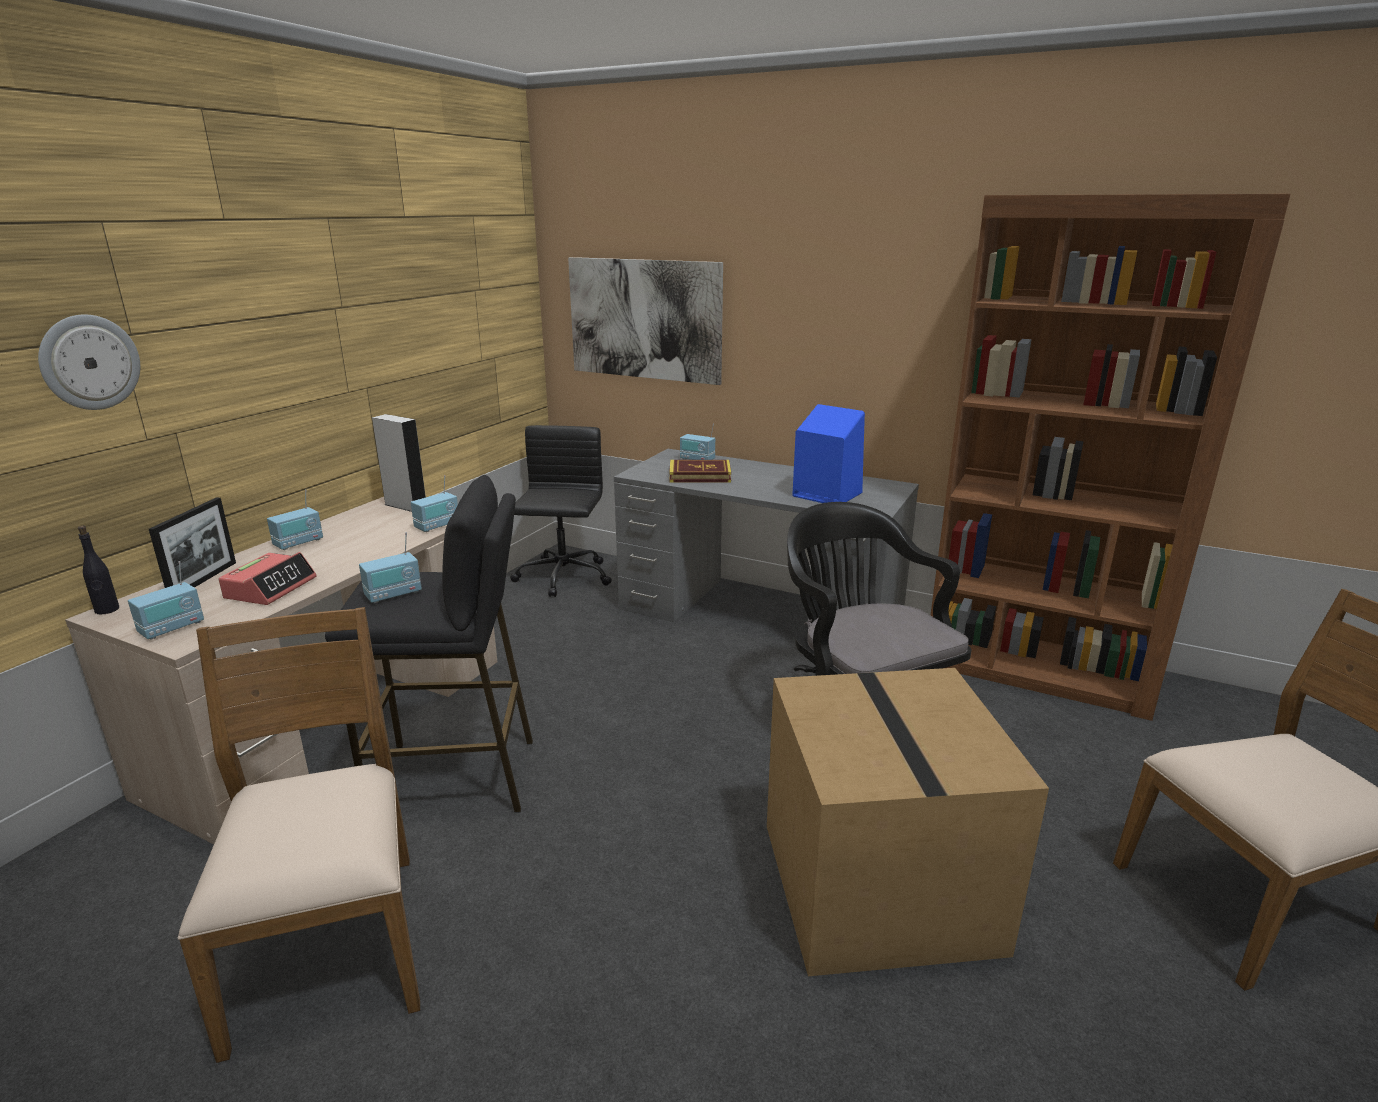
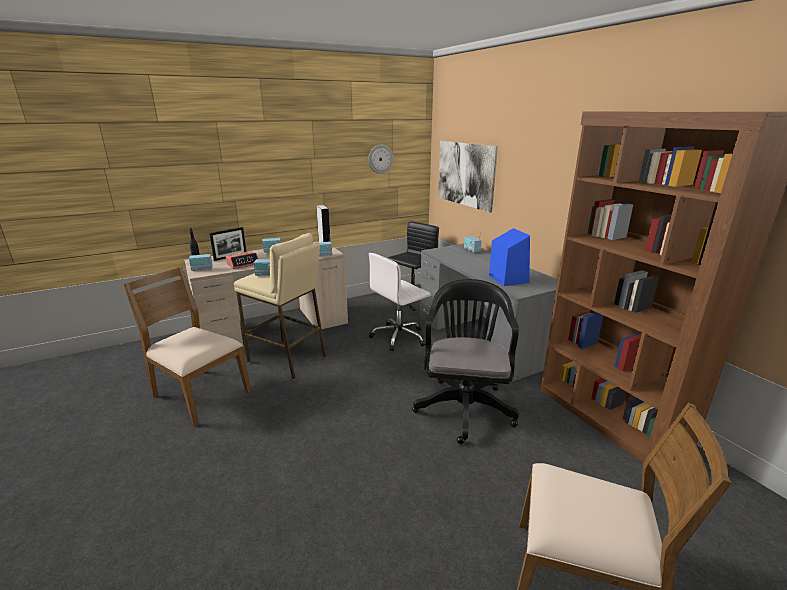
camera: 35 degrees right, 0 degrees up
wall clock [38,314,140,410] -> wall clock moved to [368,145,393,174]
brown chair [178,607,420,1063] -> brown chair turned 75 degrees counterclockwise [123,267,251,426]
black stool [325,475,533,813] -> beige stool [234,233,326,379]
book [669,460,731,483] -> none
cardboard box [767,668,1049,976] -> none
none -> white office chair [369,253,431,351]

